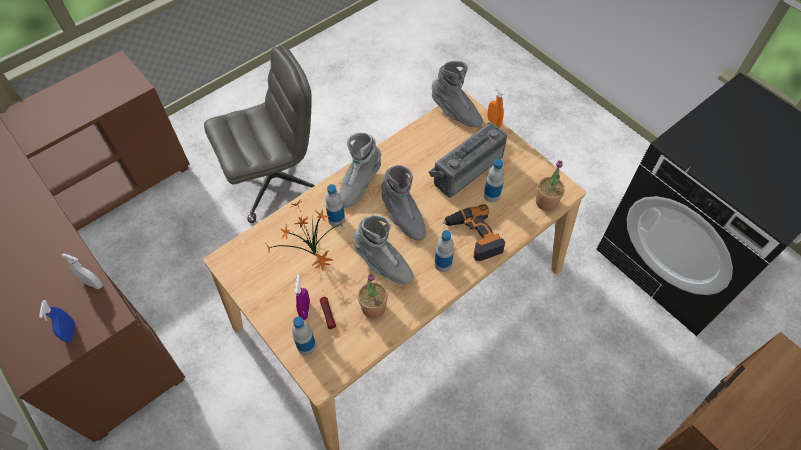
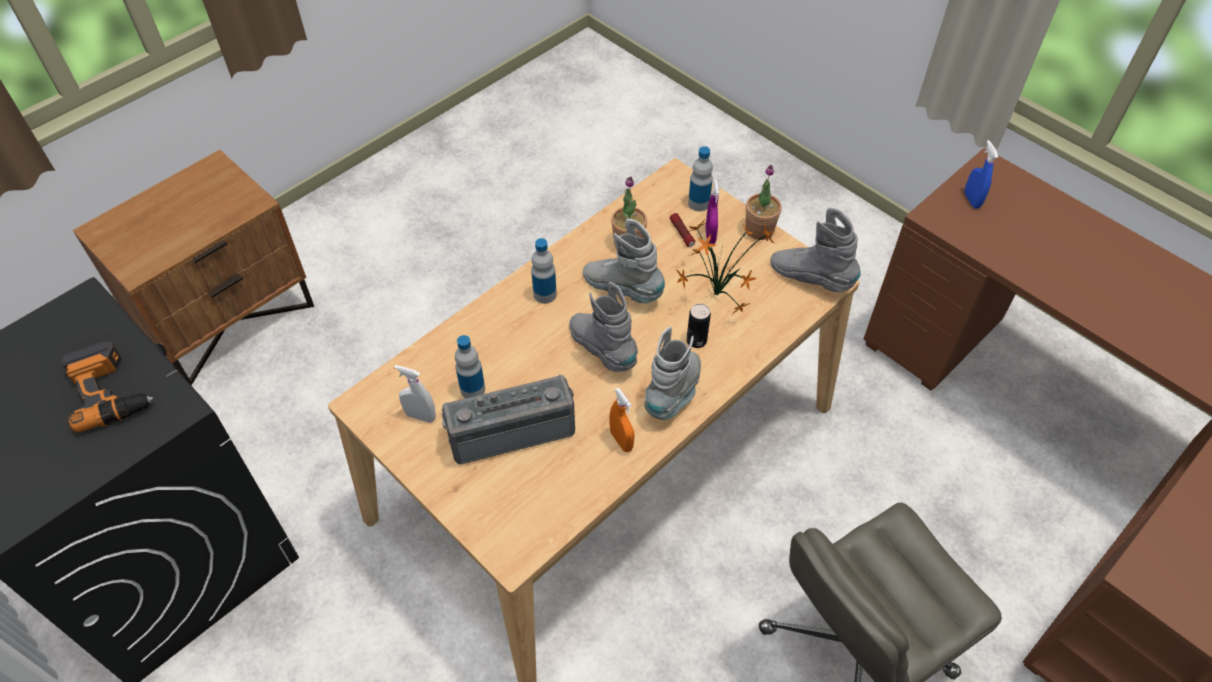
camera: 175 degrees right, 5 degrees down
white spray bottle [62,253,103,289] -> white spray bottle moved to [394,365,436,423]
bottle [325,184,345,227] -> can [687,303,711,348]
radio [429,122,507,198] -> radio turned 150 degrees counterclockwise [441,375,575,464]
grey boot [432,61,483,127] -> grey boot moved to [770,208,861,292]
power drill [443,204,505,261] -> power drill moved to [61,341,153,433]
orange spray bottle [488,82,504,128] -> orange spray bottle moved to [609,388,635,452]
potted plant [536,160,565,211] -> potted plant moved to [745,165,782,240]

